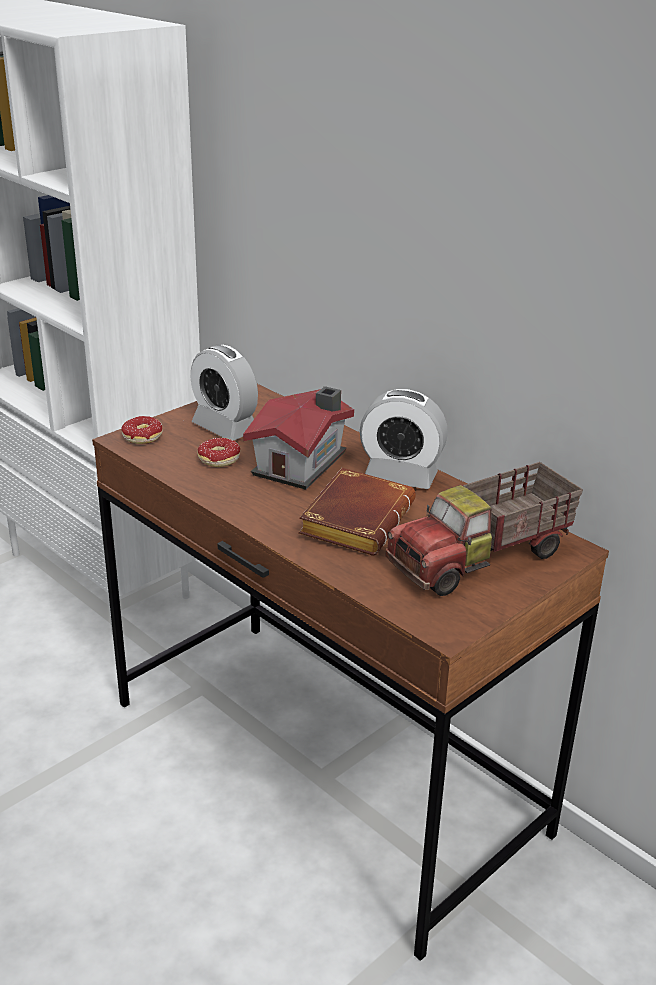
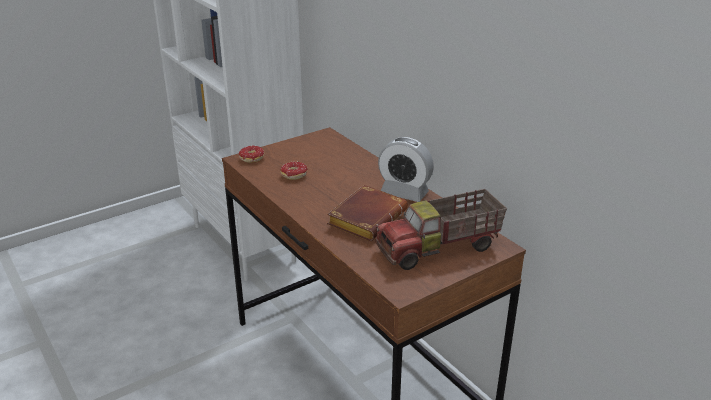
camera: 10 degrees right, 0 degrees up
alarm clock [191,345,258,441] -> none
toy house [243,386,354,490] -> none

